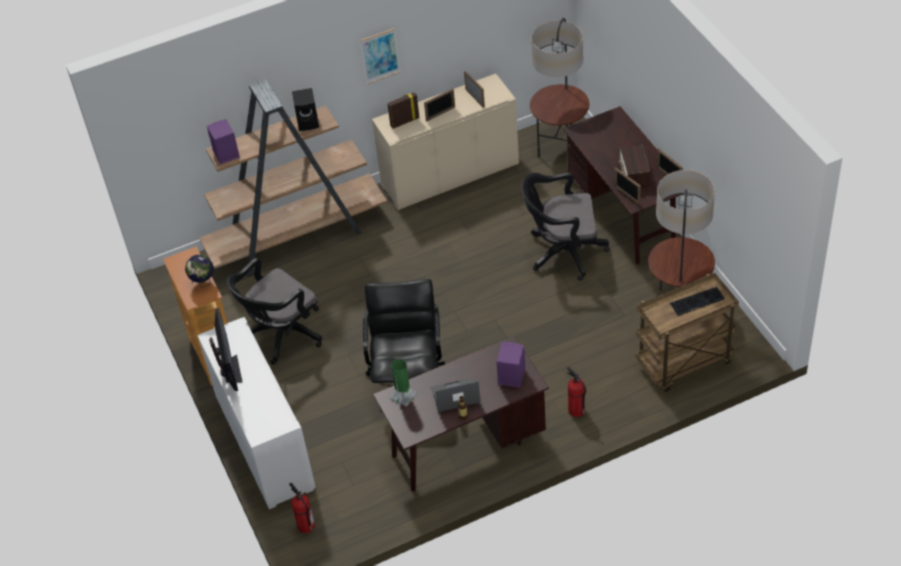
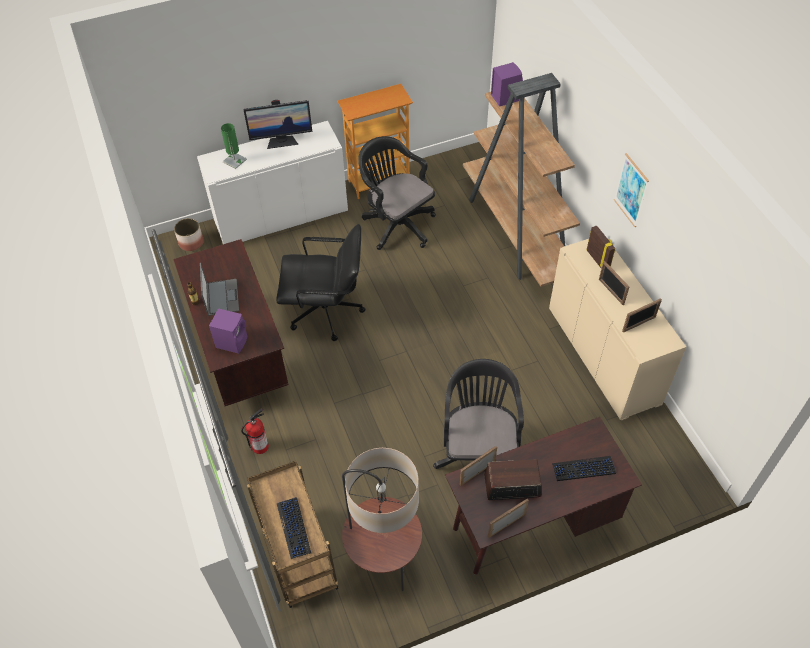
camera: 90 degrees right, 5 degrees up
globe [185,255,214,288] -> none
fire extinguisher [289,483,315,533] -> planter [174,218,204,251]
black speaker [292,88,319,131] -> none
green table lamp [390,359,417,407] -> green table lamp moved to [221,123,247,169]
floor lamp [530,18,589,158] -> none
none -> keyboard [552,456,616,481]

